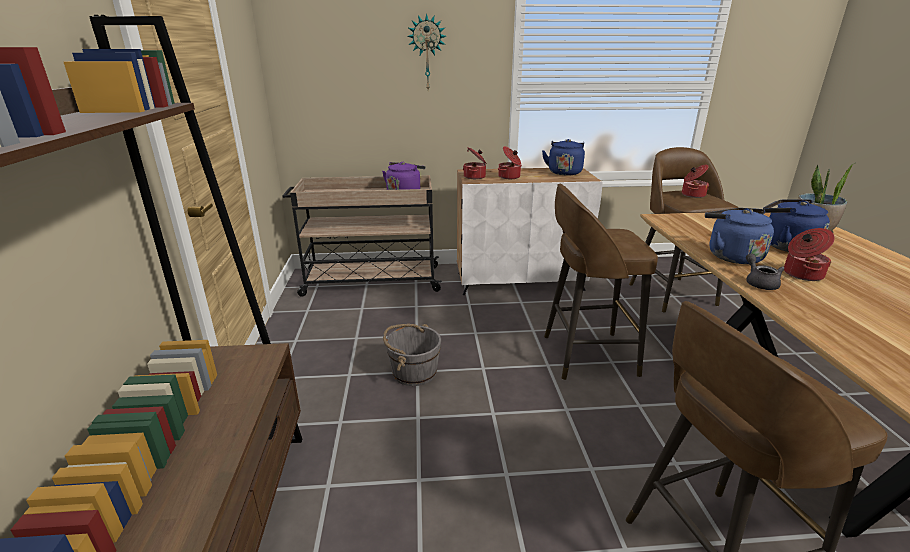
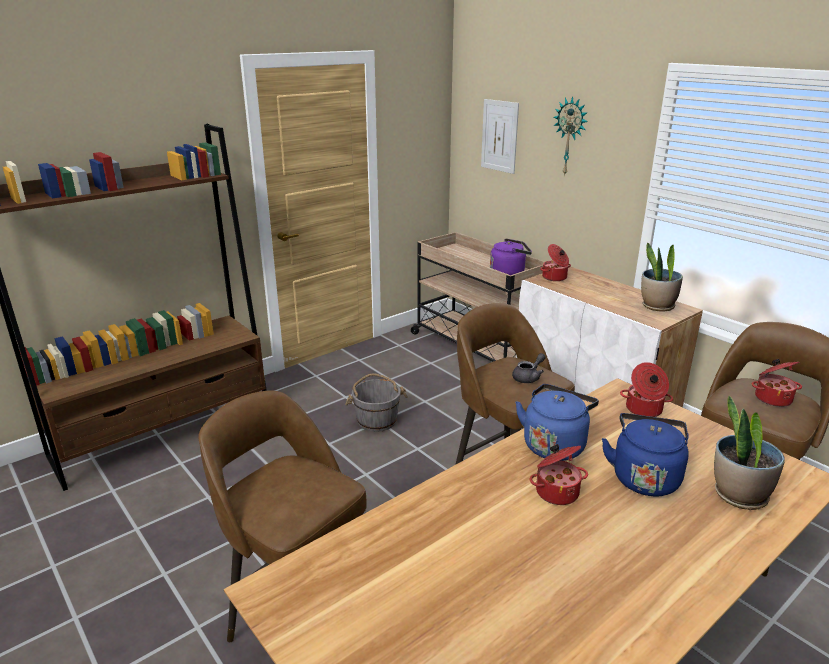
camera: 55 degrees right, 0 degrees up
cooking pot [498,146,522,179] -> cooking pot moved to [620,362,673,417]
blue kettle [542,139,585,176] -> potted plant [641,242,683,312]
grey teapot [746,253,785,290] -> grey teapot moved to [512,353,546,383]
none -> picture [481,99,519,174]

